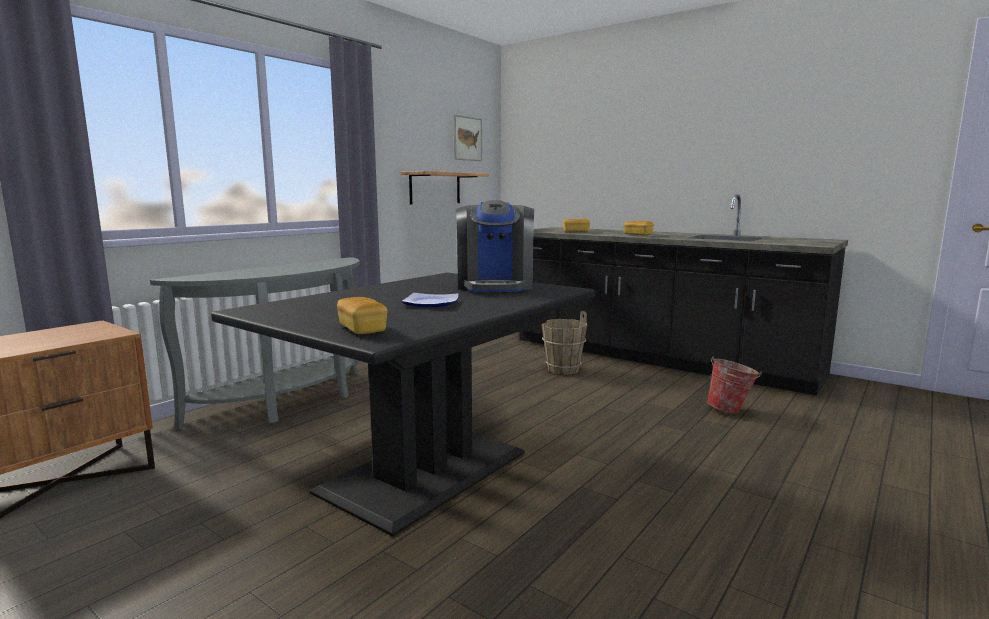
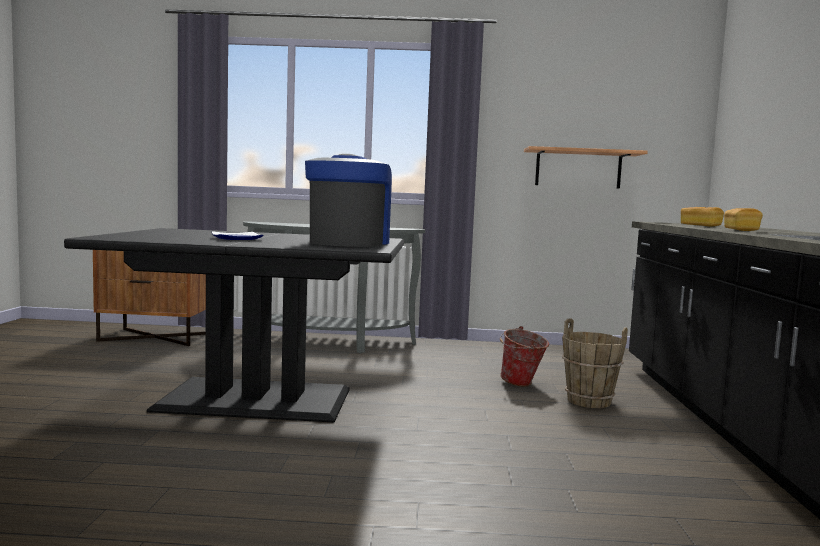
camera: 55 degrees right, 5 degrees down
bread [337,297,387,334] -> none
picture [454,115,482,161] -> none
coffee machine [455,200,534,292] -> coffee machine turned 135 degrees clockwise [305,154,392,247]
bucket [707,356,762,414] -> bucket moved to [500,326,549,387]

